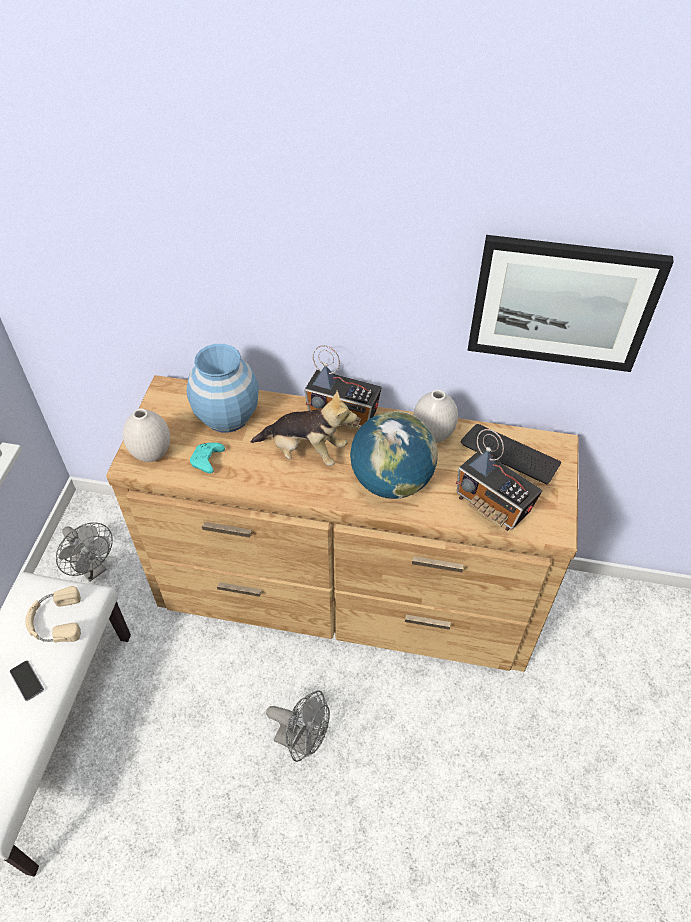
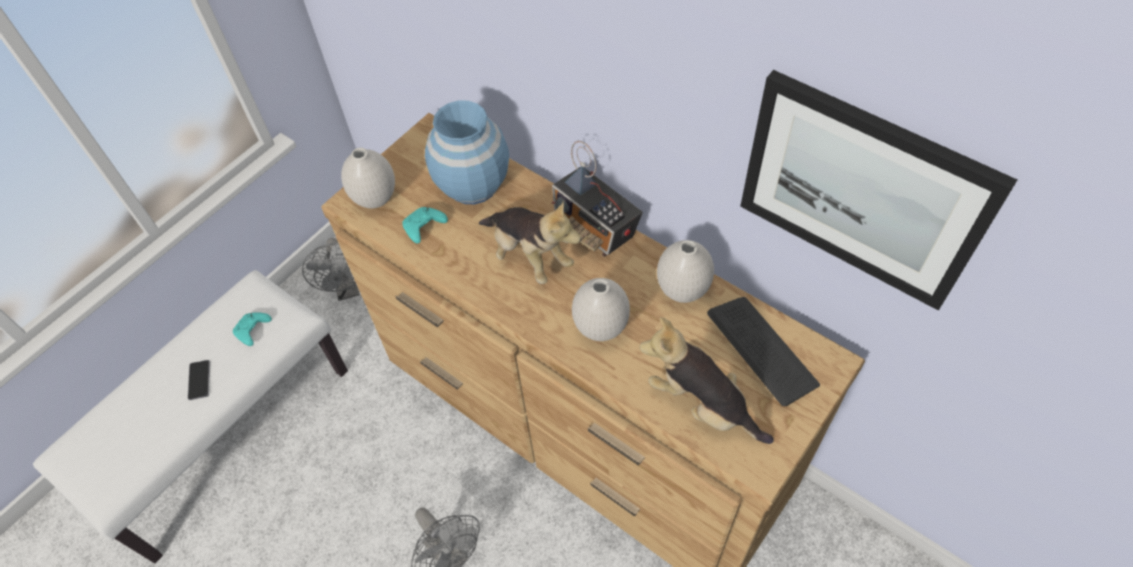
camera: 30 degrees right, 5 degrees up
beige headphones [25,586,81,643] -> turquoise game controller [233,312,272,346]
globe [350,411,438,499] -> white vase [572,278,630,341]
radio [456,429,542,531] -> plush toy [639,317,774,444]

